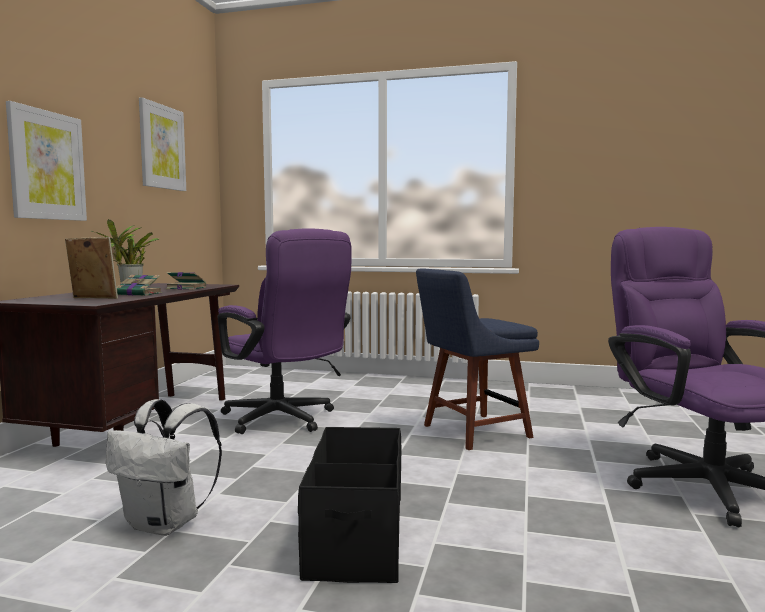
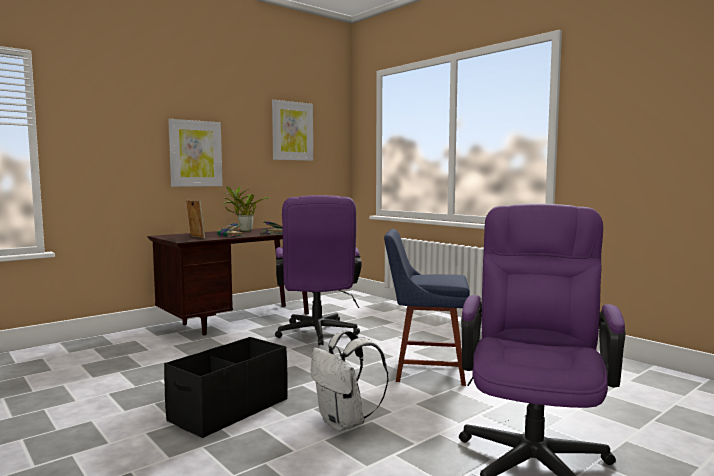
camera: 35 degrees right, 0 degrees up
white backpack [106,399,222,536] -> white backpack moved to [311,330,388,431]

